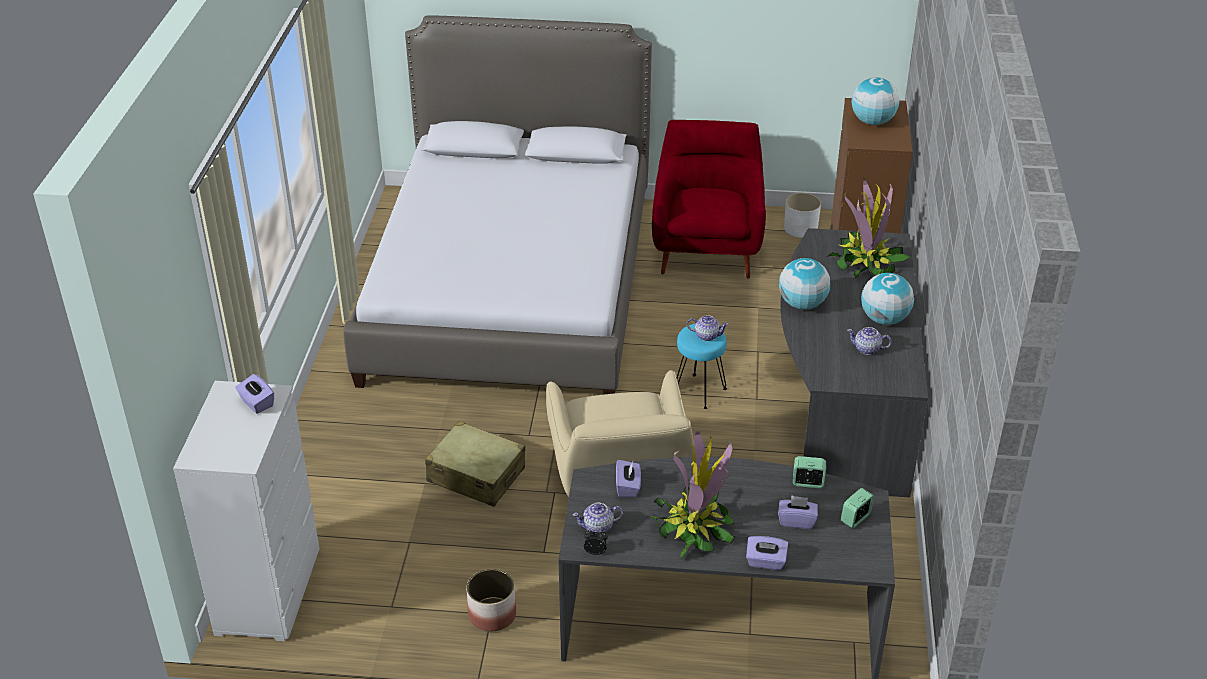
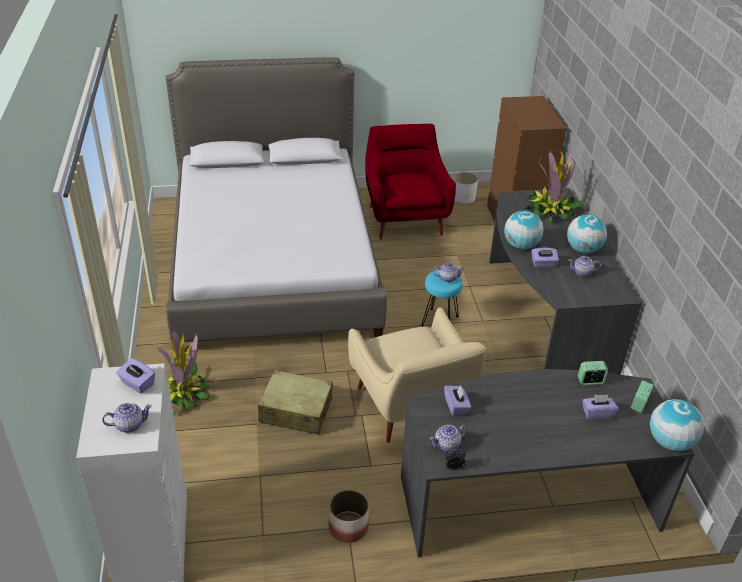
camera: 15 degrees left, 0 degrees up
potted plant [650,431,736,560] -> potted plant moved to [158,329,210,415]
purple tissue box [746,536,788,570] -> purple tissue box moved to [531,248,559,268]
globe [852,77,899,125] -> globe moved to [650,399,704,451]
none -> teapot [102,403,152,433]

